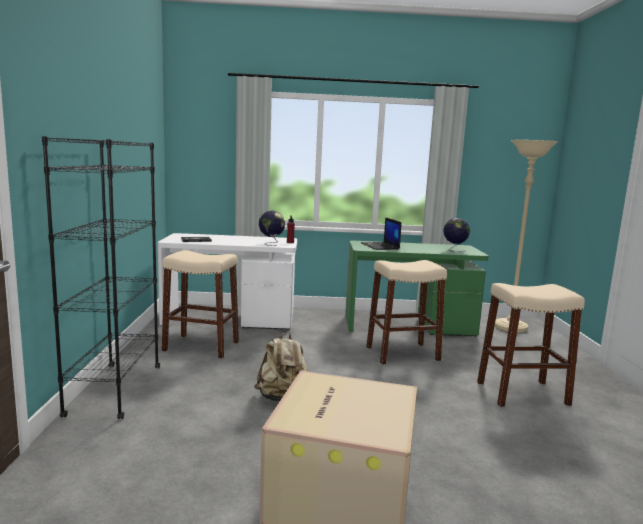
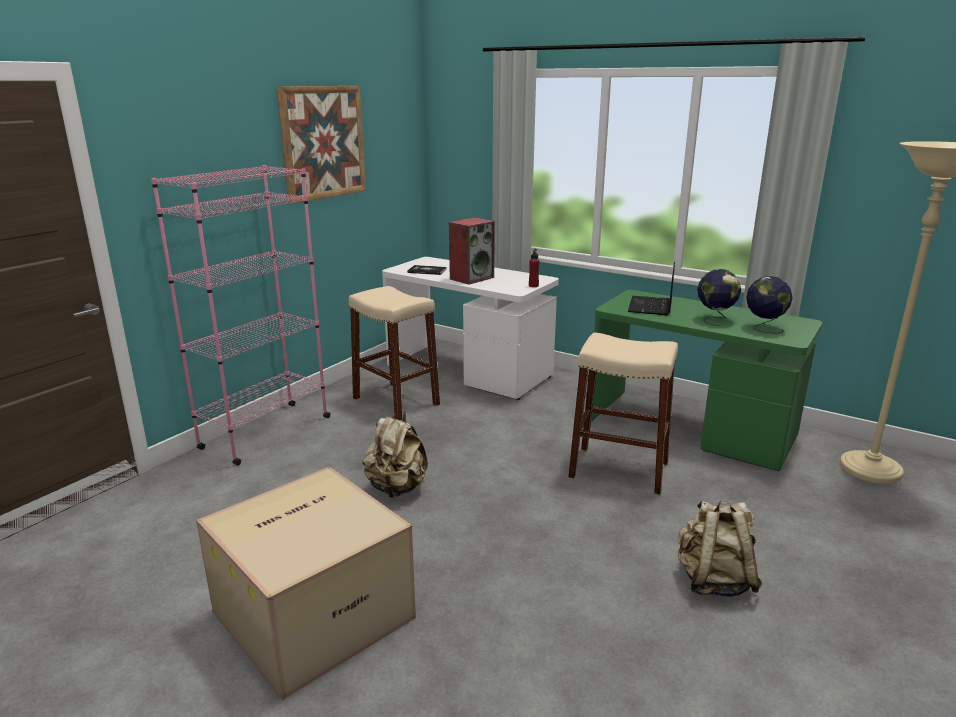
camera: 35 degrees right, 10 degrees up
black bookcase [42,136,160,419] -> pink bookcase [151,165,330,465]
globe [259,210,285,246] -> globe moved to [697,269,741,326]
beige stool [477,283,585,407] -> beige backpack [678,501,763,597]
none -> picture [277,86,366,204]
none -> speaker [449,217,495,285]

